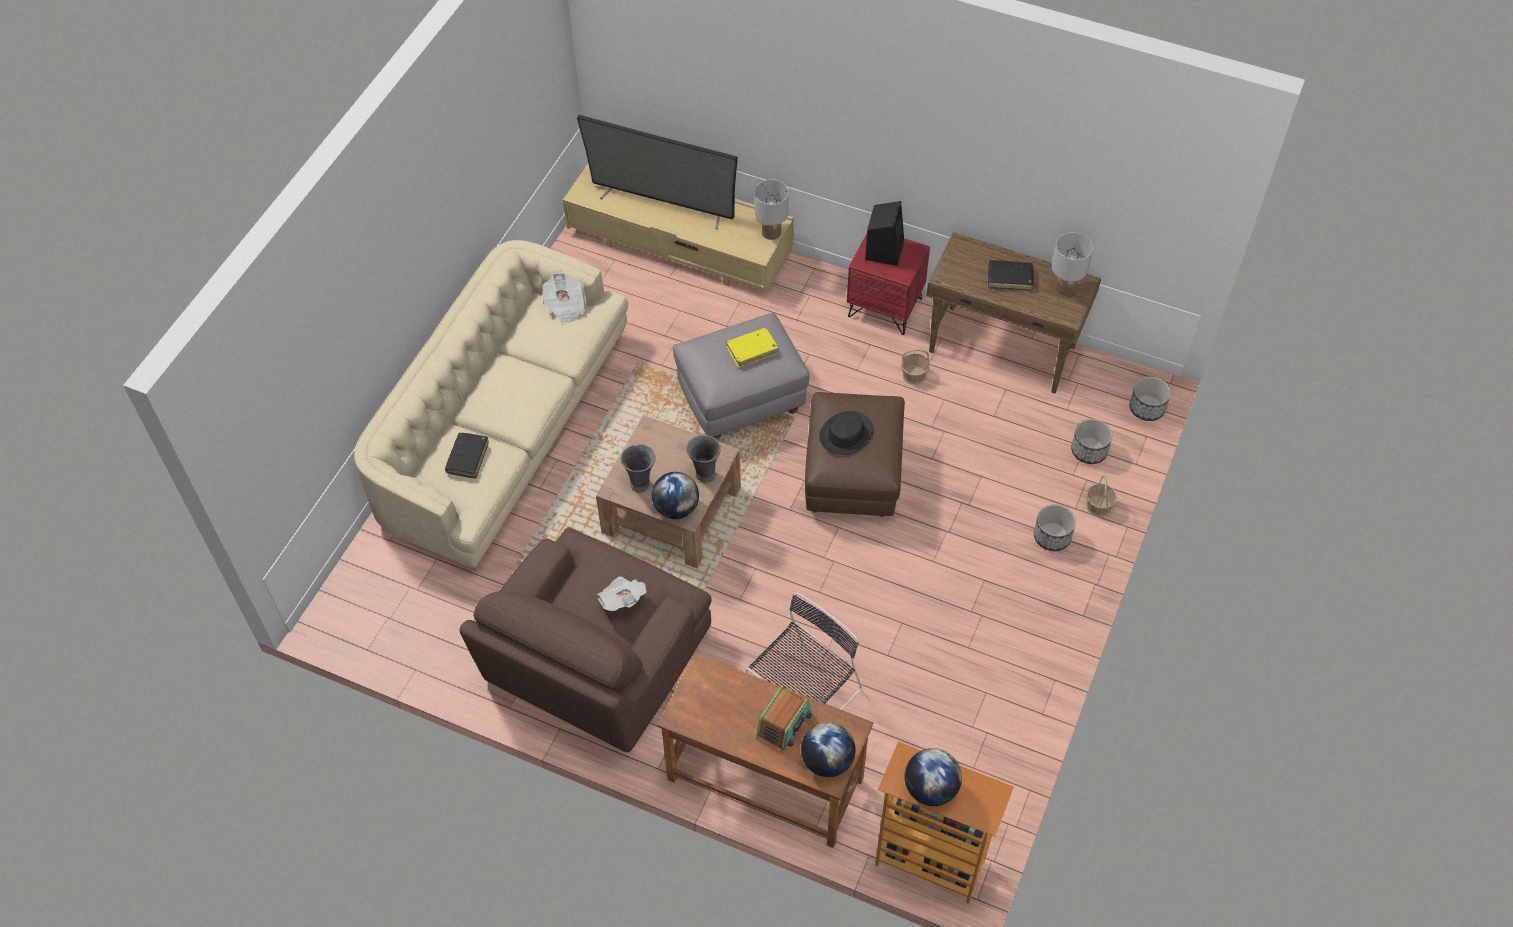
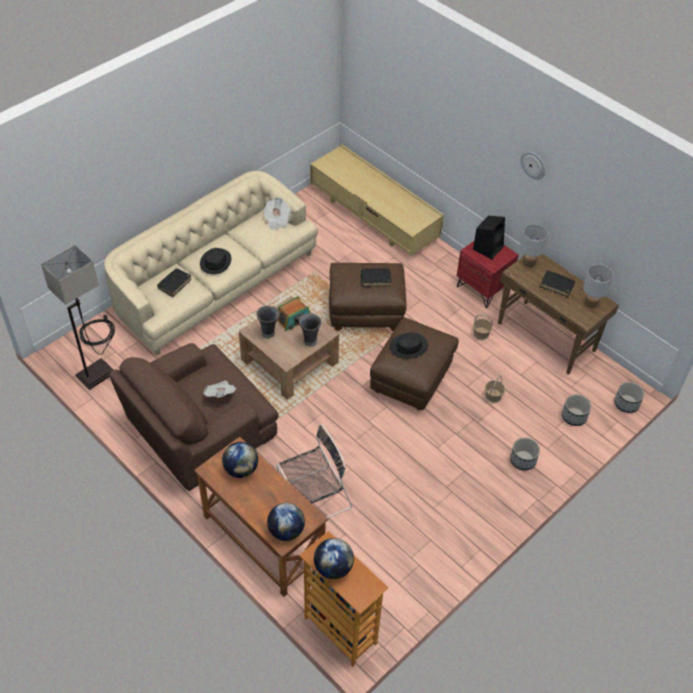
camera: 20 degrees right, 5 degrees down
television [577,115,738,230] -> none
globe [652,472,699,519] -> globe moved to [222,442,258,478]
grey ottoman [673,313,810,440] -> brown ottoman [329,263,407,331]
yellow book [726,328,778,368] -> black book [361,268,392,287]
grey table lamp [754,179,789,240] -> grey table lamp moved to [520,224,548,267]
radio [756,685,812,752] -> radio moved to [277,296,310,331]
basket [1086,475,1117,517] -> basket moved to [485,375,505,403]
none -> floor lamp [41,245,115,390]
none -> black hat [200,248,231,274]
none -> wall clock [521,151,545,180]

